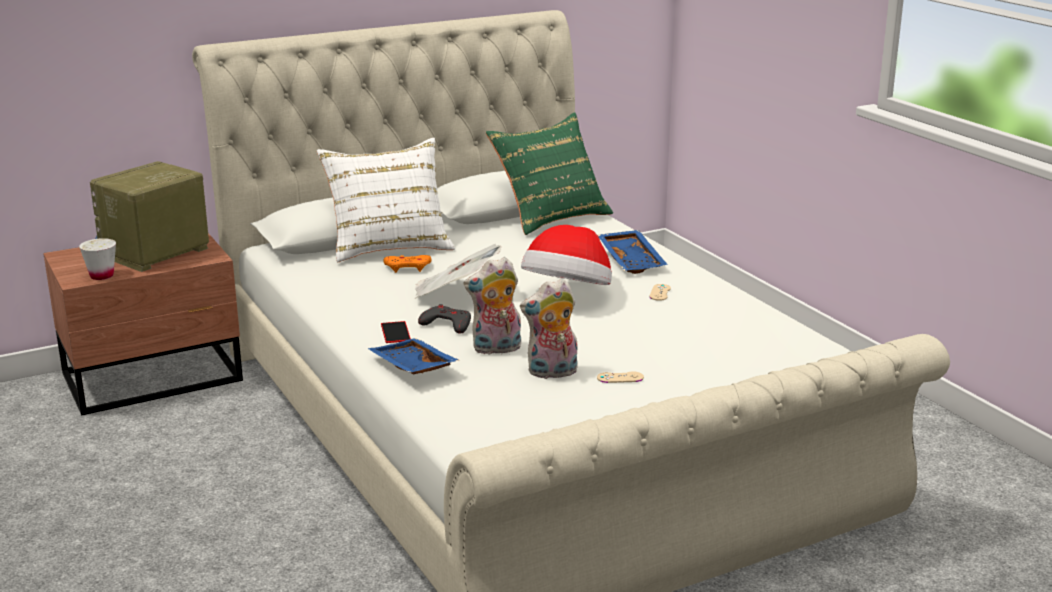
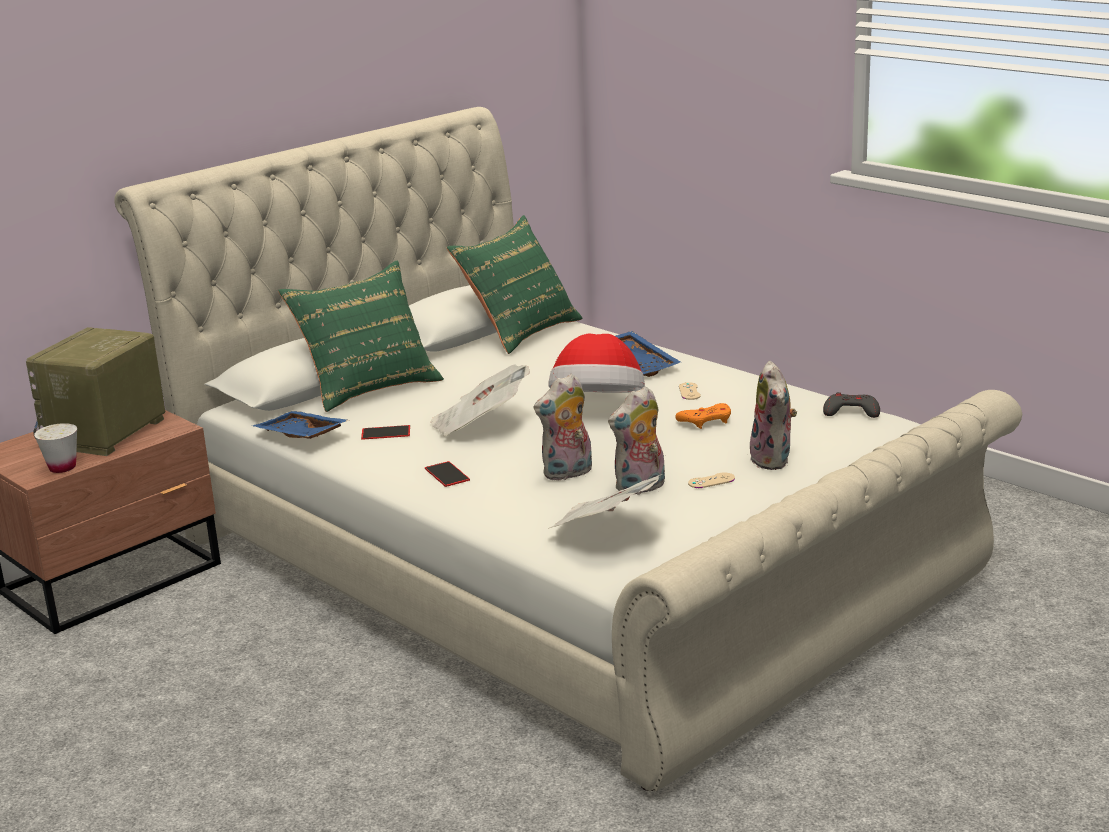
camera: 15 degrees left, 0 degrees up
white pillow [317,138,455,262] -> green pillow [278,261,444,412]
blue tray [368,338,459,374] -> blue tray moved to [253,411,348,439]
orange game controller [384,255,431,273] -> orange game controller moved to [675,403,731,429]
grey game controller [418,304,471,334] -> grey game controller moved to [823,392,880,418]
none -> phone [361,425,410,440]
none -> newspaper [548,474,662,529]
none -> plush toy [750,361,797,470]

